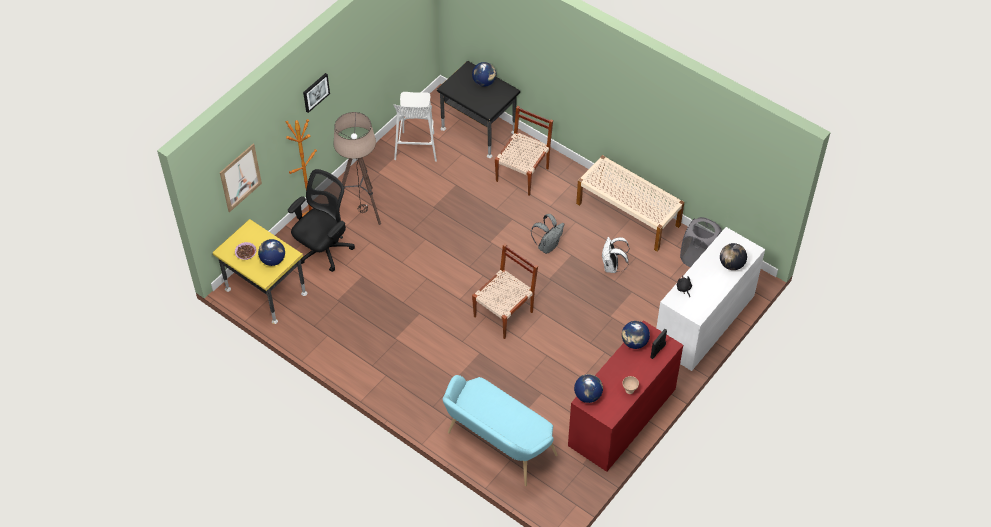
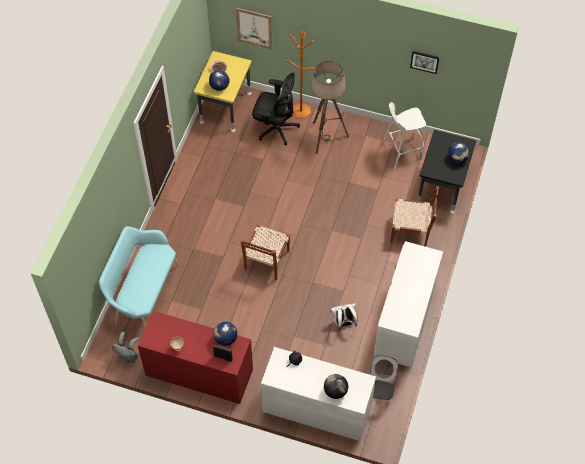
camera: 70 degrees right, 5 degrees up
picture [303,73,330,113] -> picture moved to [410,51,439,74]
chair [472,244,538,339] -> chair turned 90 degrees clockwise [240,225,290,280]
grey backpack [531,214,564,254] -> grey backpack moved to [112,332,141,363]
globe [574,374,603,403] -> none
beige bench [576,155,684,252] -> white dresser [374,241,443,368]

